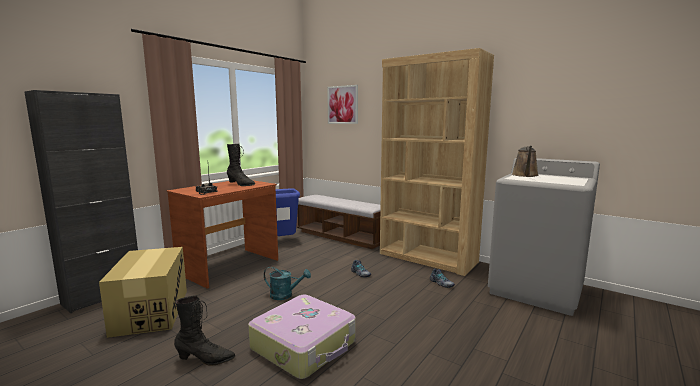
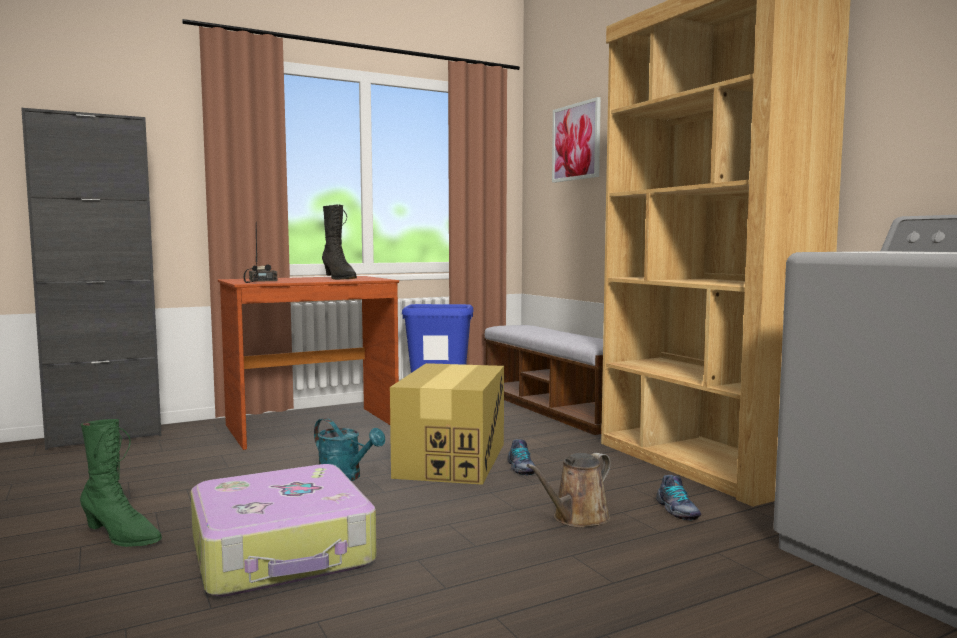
camera: 25 degrees right, 5 degrees down
cardboard box [99,247,187,338] -> cardboard box moved to [390,363,504,485]
black boot [174,296,235,365] -> green boot [80,419,162,547]
brown watering can [512,146,539,177] -> brown watering can moved to [527,453,611,528]

